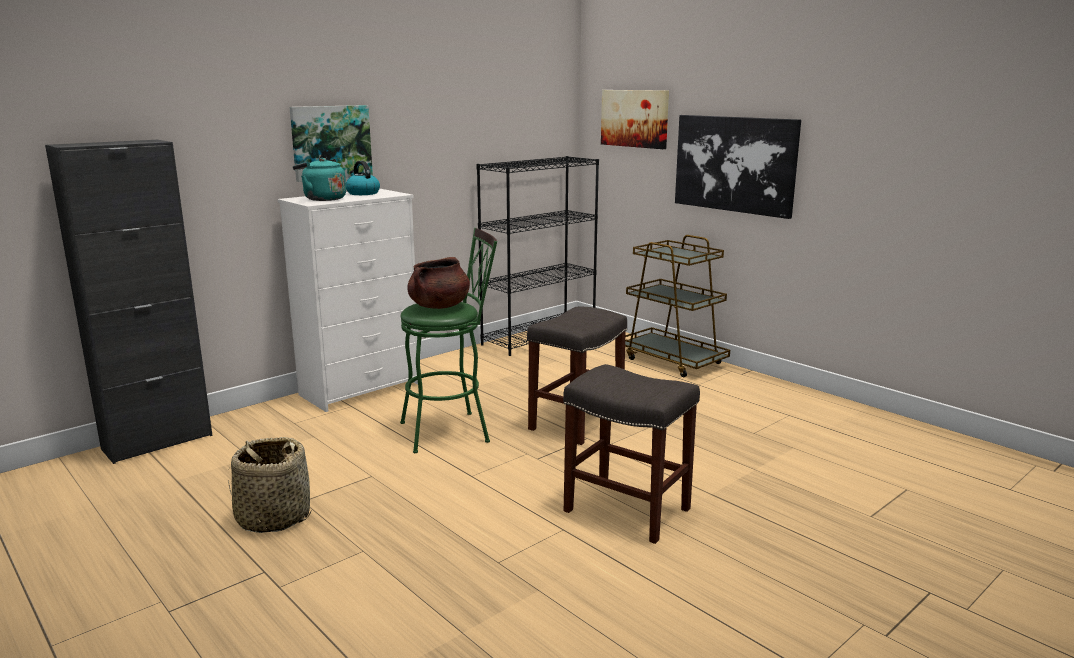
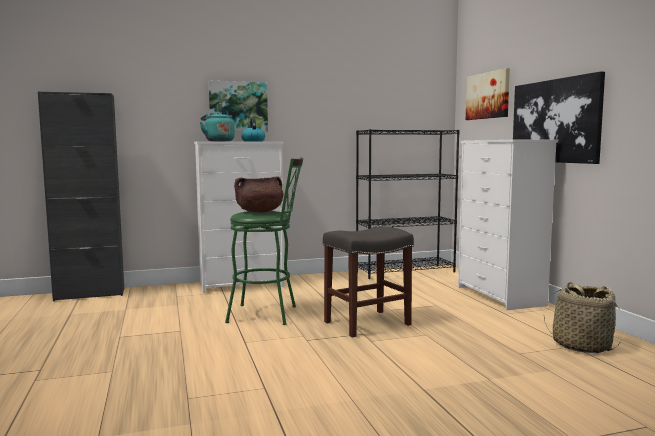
camera: 25 degrees right, 10 degrees down
basket [228,437,312,533] -> basket moved to [544,282,621,353]
grey stool [563,364,700,544] -> none
brown cart [625,235,730,377] -> white dresser [458,140,558,310]

